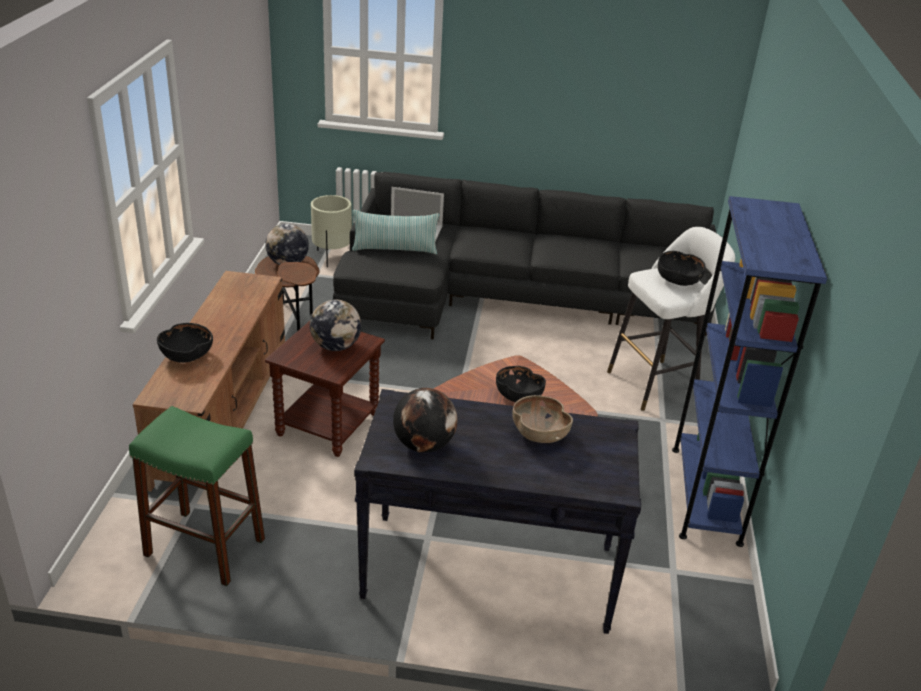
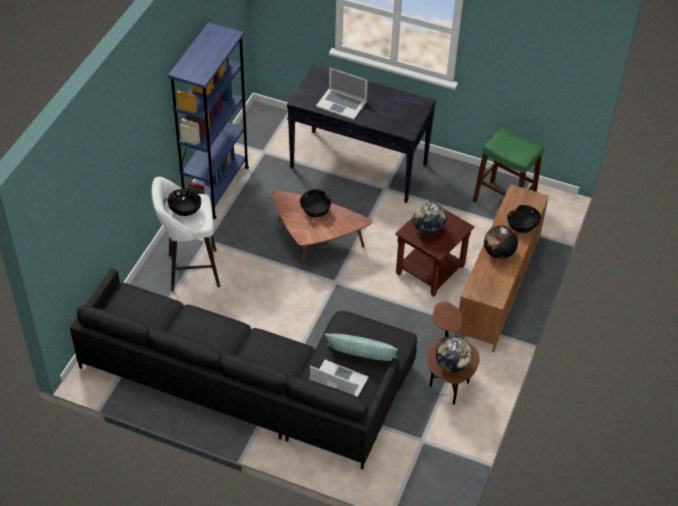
camera: 165 degrees left, 15 degrees up
beige planter [311,195,352,267] -> none
globe [393,388,457,453] -> globe moved to [484,226,518,259]
brown bowl [512,395,573,443] -> laptop [316,67,368,120]

